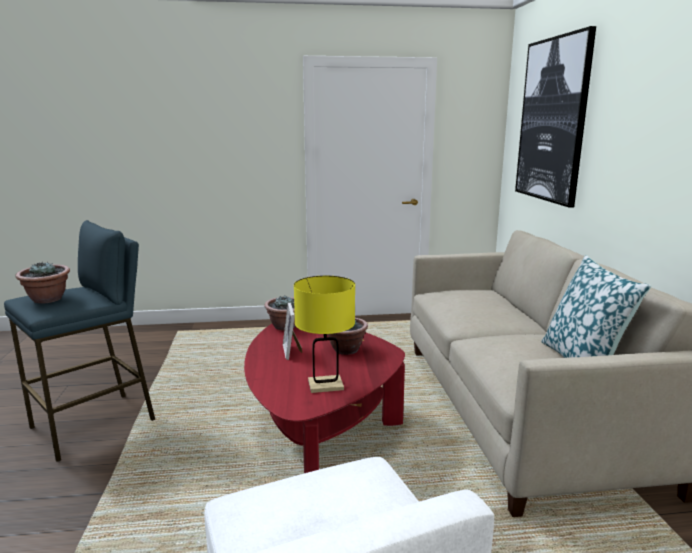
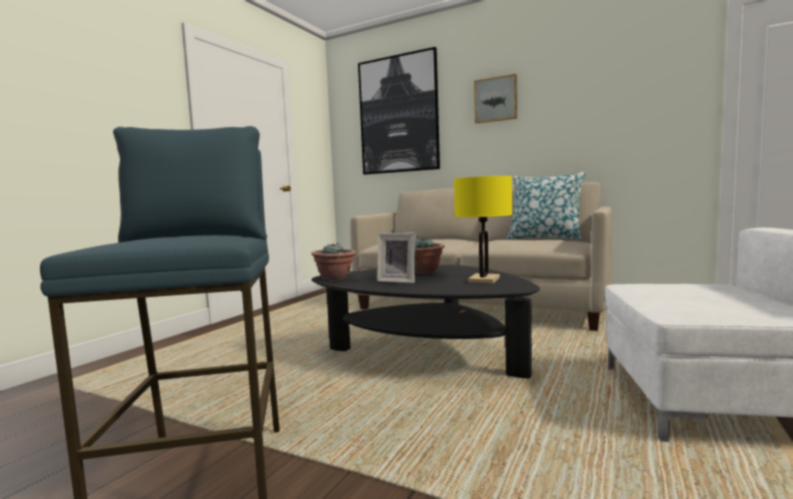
camera: 55 degrees left, 10 degrees down
potted plant [16,261,70,304] -> none
red coffee table [244,324,405,473] -> black coffee table [311,265,540,379]
none -> picture [474,74,517,123]

